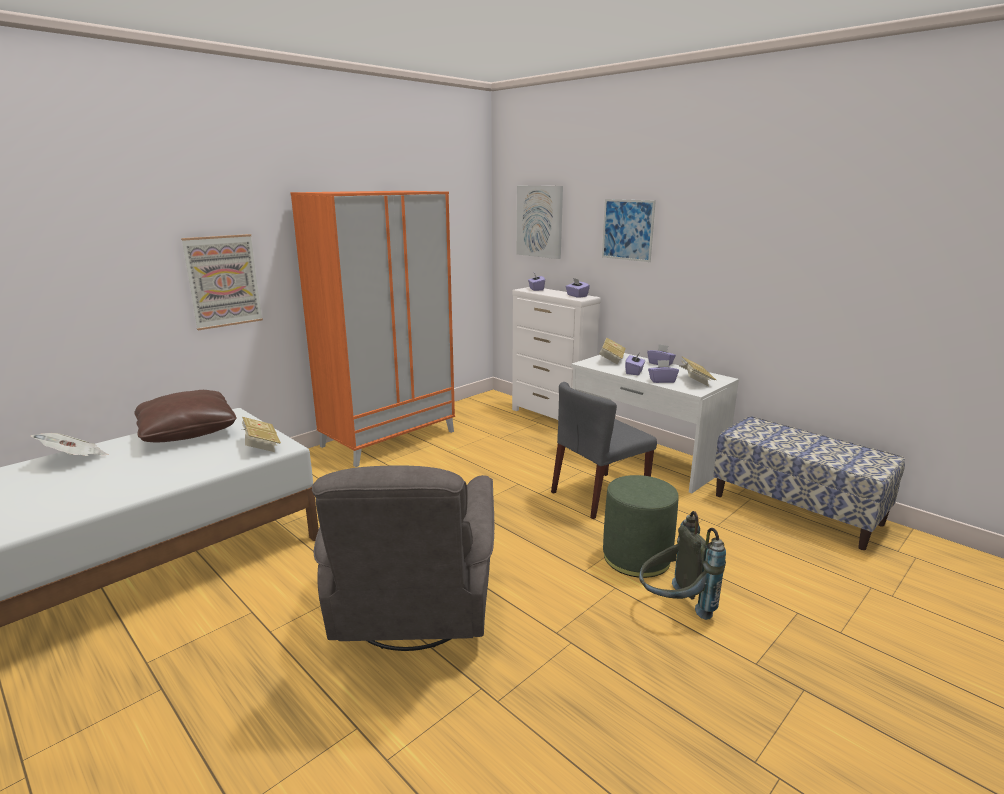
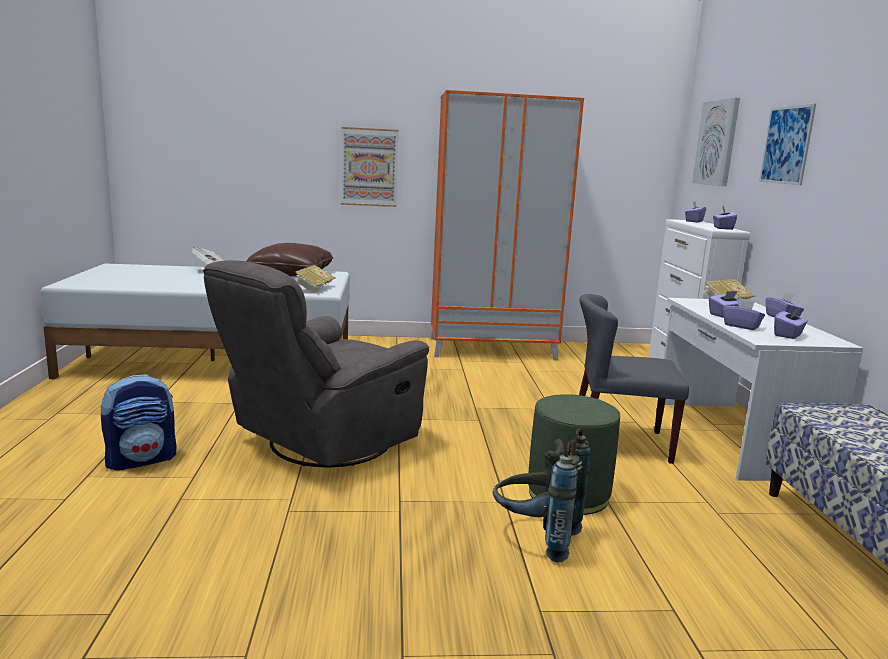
camera: 40 degrees right, 5 degrees down
book [680,356,716,387] -> purple tissue box [774,307,808,339]
none -> backpack [100,374,176,471]

